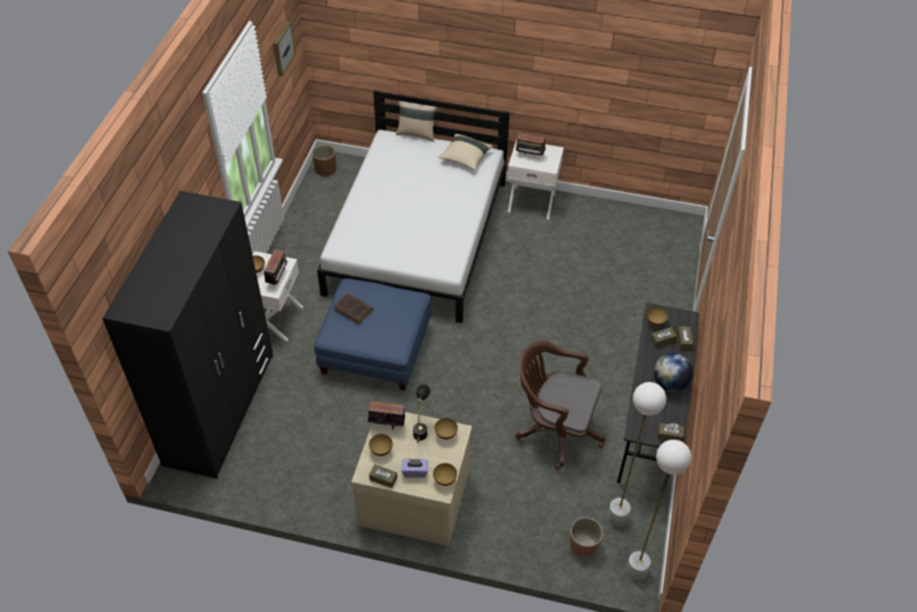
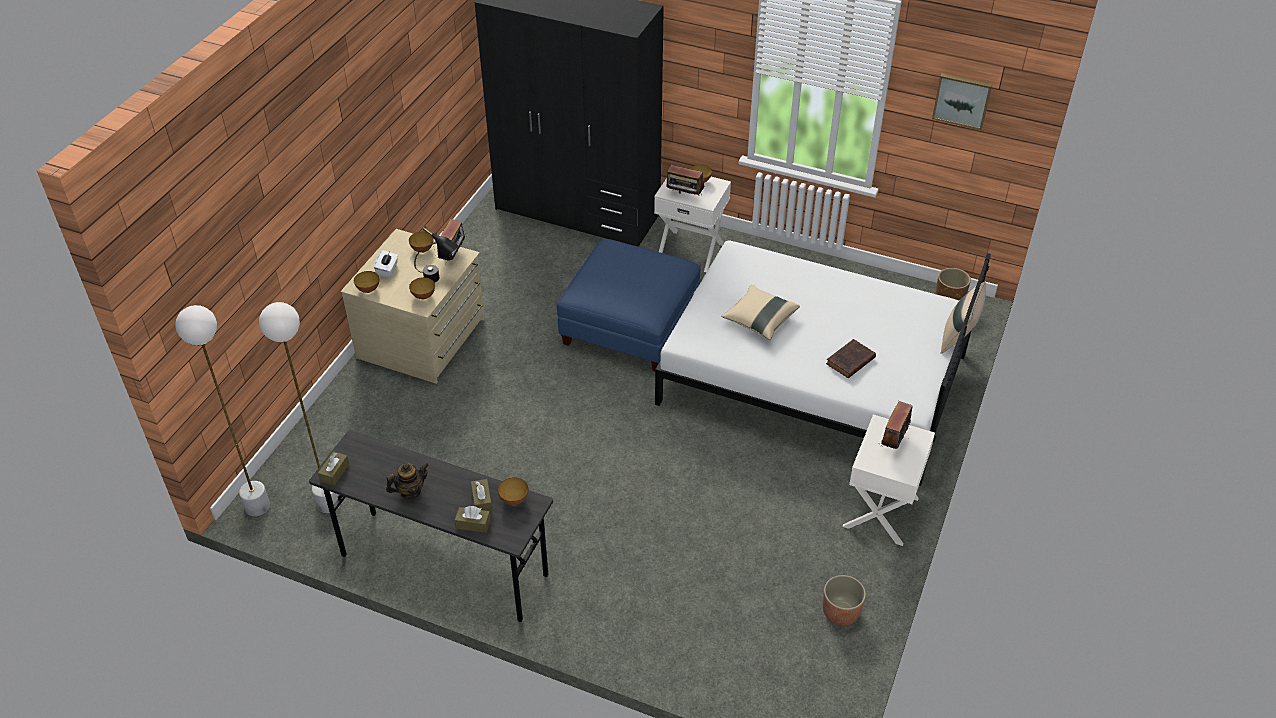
camera: 100 degrees right, 5 degrees down
brown book [334,293,373,324] -> brown book moved to [826,339,876,378]
brown tissue box [369,464,397,488] -> none
purple tissue box [401,459,428,478] -> white tissue box [374,250,398,277]
beige pillow [438,134,493,170] -> beige pillow moved to [721,285,800,340]
brown office chair [515,341,606,470] -> none
planter [569,517,603,556] -> planter moved to [823,575,866,626]
globe [654,353,693,392] -> teapot [386,463,429,499]

